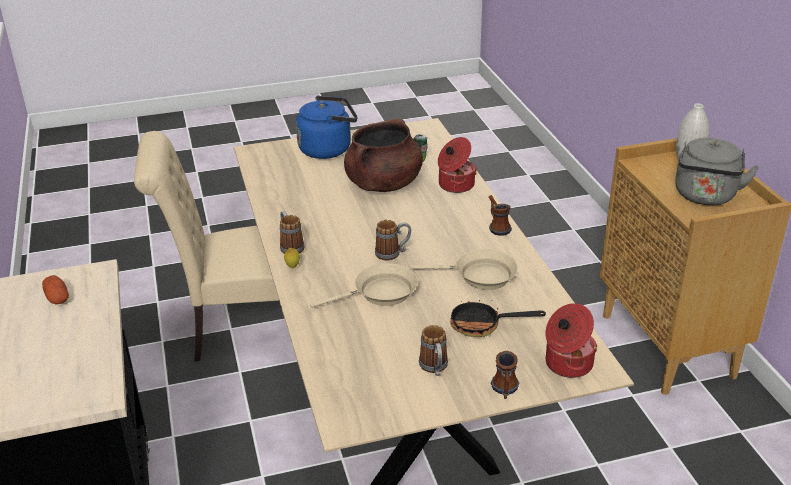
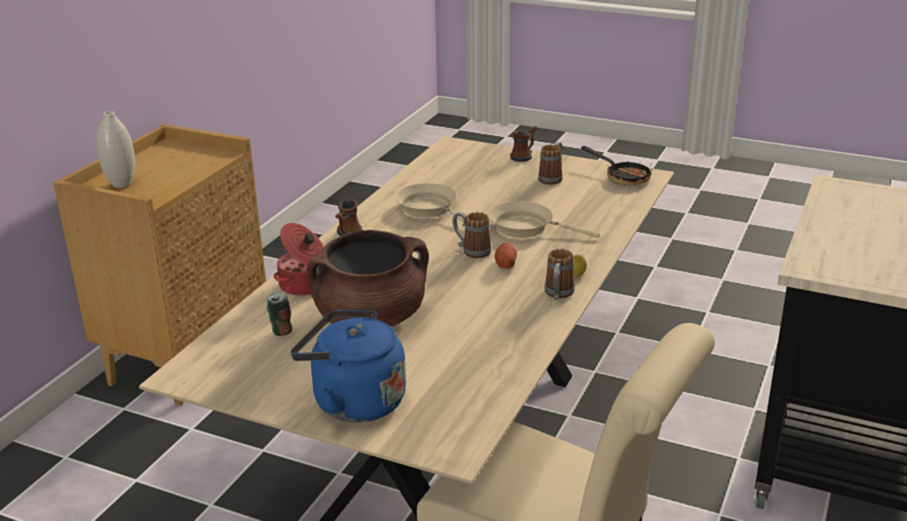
camera: 140 degrees left, 5 degrees down
potato [42,275,69,305] -> potato moved to [495,243,517,269]
frying pan [450,300,546,337] -> frying pan moved to [581,146,652,186]
cooking pot [545,303,598,378] -> none
grey kettle [675,138,759,205] -> none

